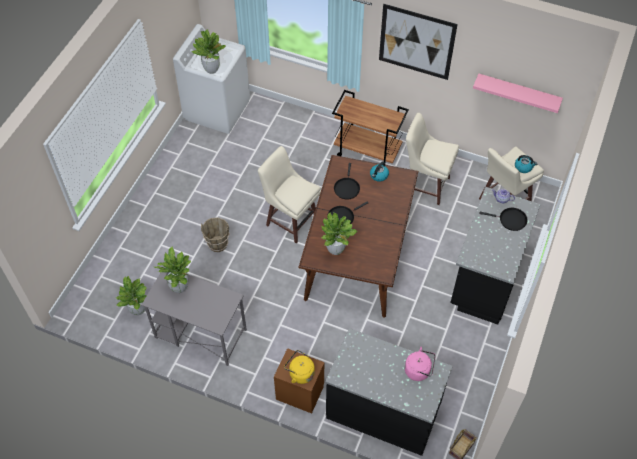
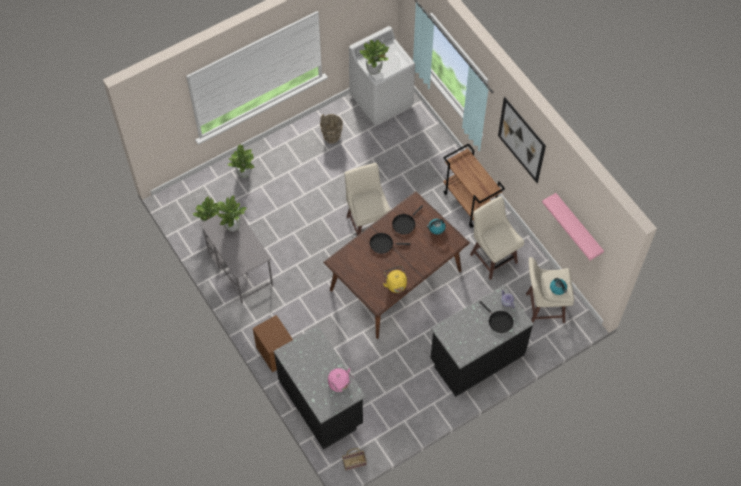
camera: 35 degrees right, 5 degrees up
brown bucket [201,217,230,252] -> brown bucket moved to [320,114,343,144]
yellow kettle [284,350,315,384] -> yellow kettle moved to [383,266,407,293]
potted plant [321,212,358,255] -> potted plant moved to [227,144,254,178]

